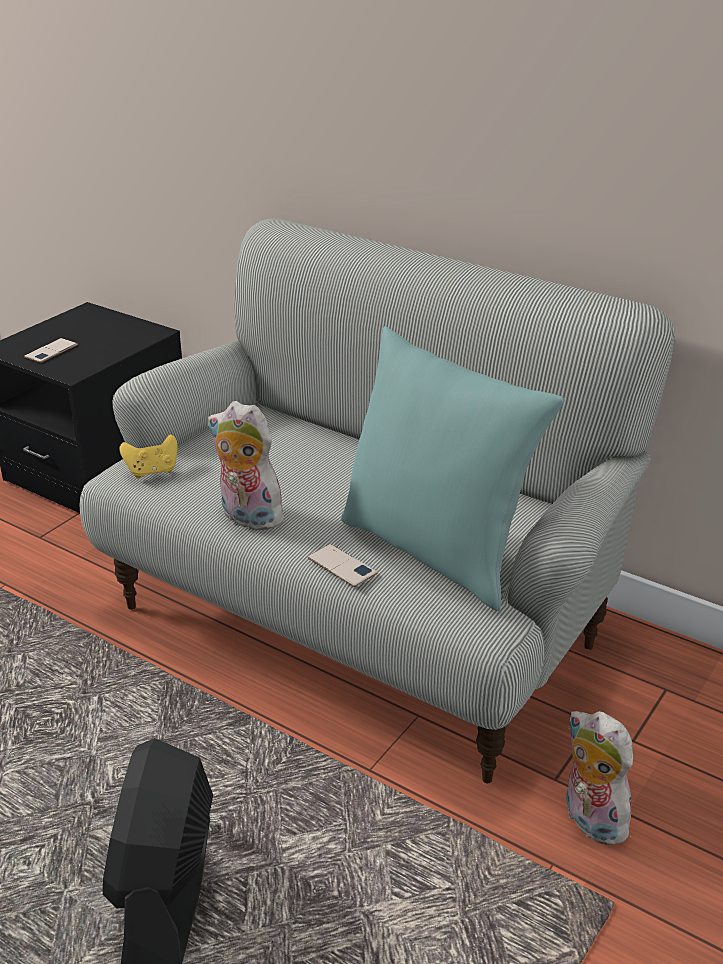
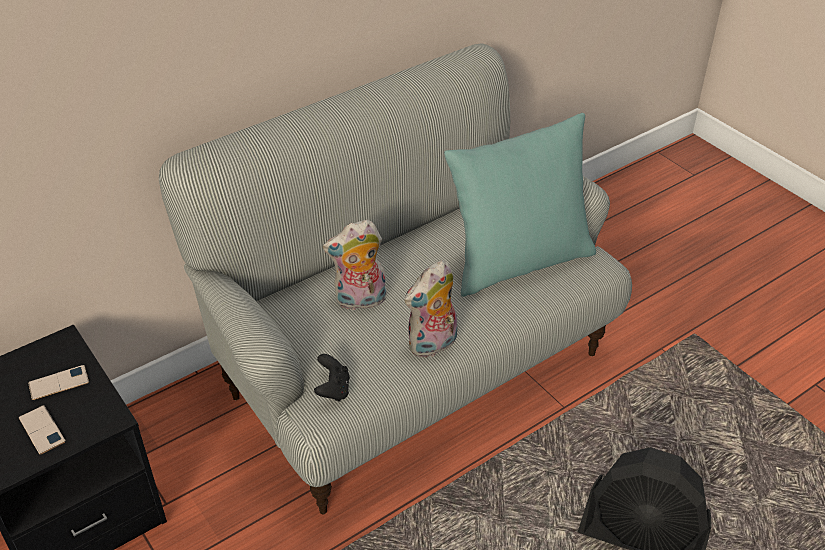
camera: 70 degrees left, 10 degrees up
yellow game controller [120,435,178,479] -> black game controller [314,354,350,402]
phone [308,544,377,587] -> phone moved to [28,365,89,400]
plush toy [566,711,636,846] -> plush toy moved to [323,219,387,310]

